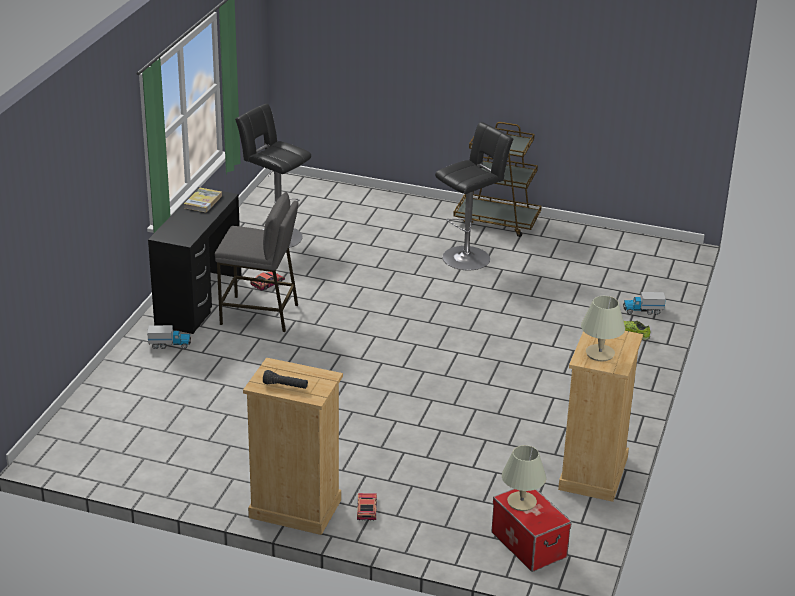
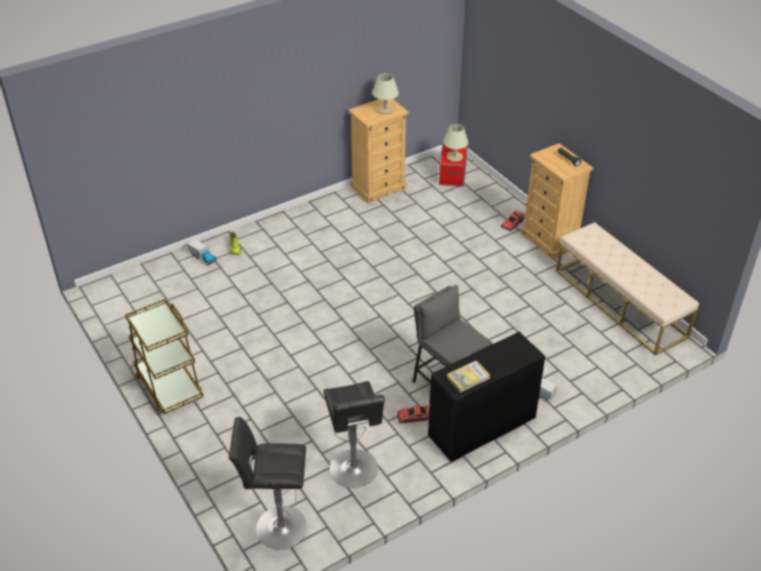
camera: 140 degrees left, 10 degrees up
black stool [435,122,513,270] -> black stool moved to [229,417,307,550]
none -> beige bench [556,222,699,356]

